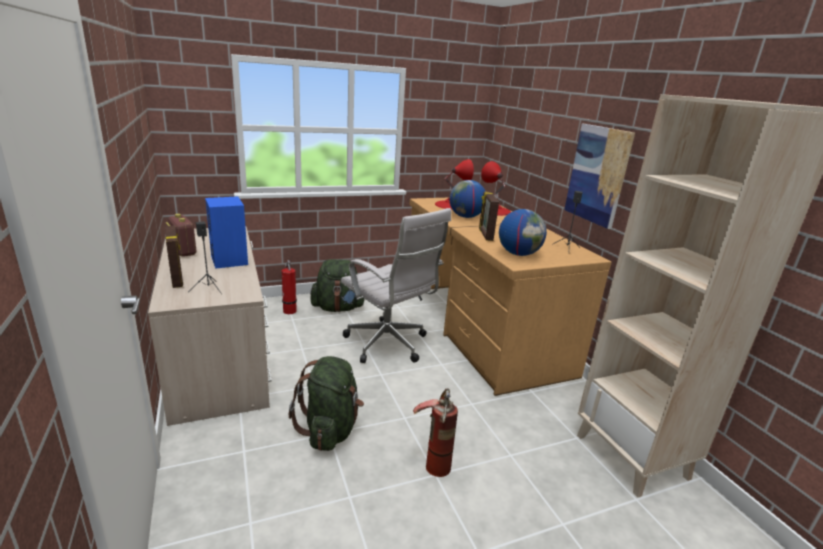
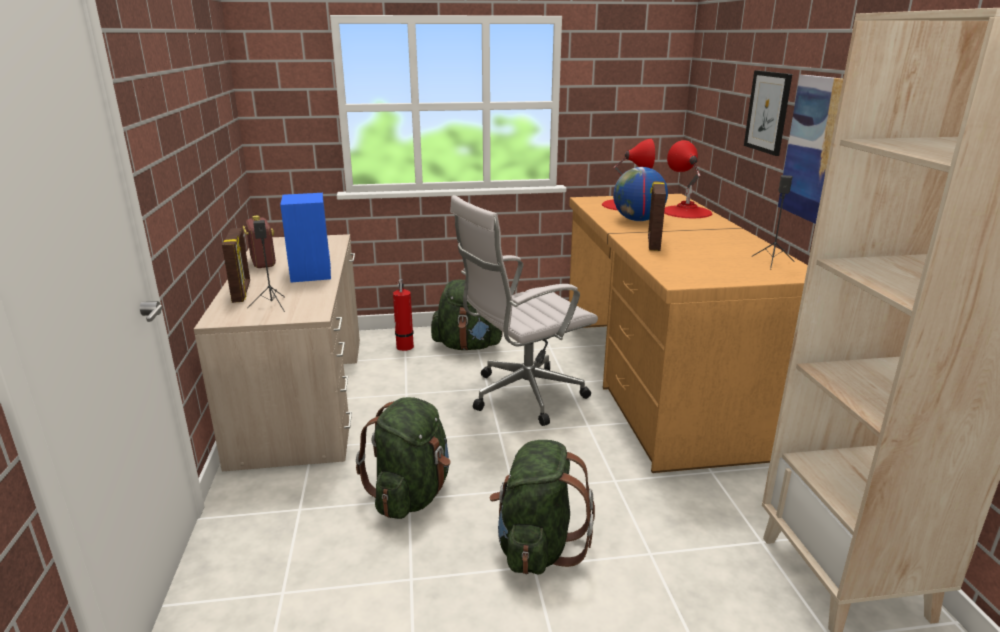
camera: 15 degrees right, 0 degrees up
white office chair [341,208,452,363] -> white office chair turned 90 degrees clockwise [450,195,598,426]
fire extinguisher [413,388,458,477] -> green backpack [489,440,595,574]
globe [499,209,547,256] -> none
none -> picture [744,70,792,156]

